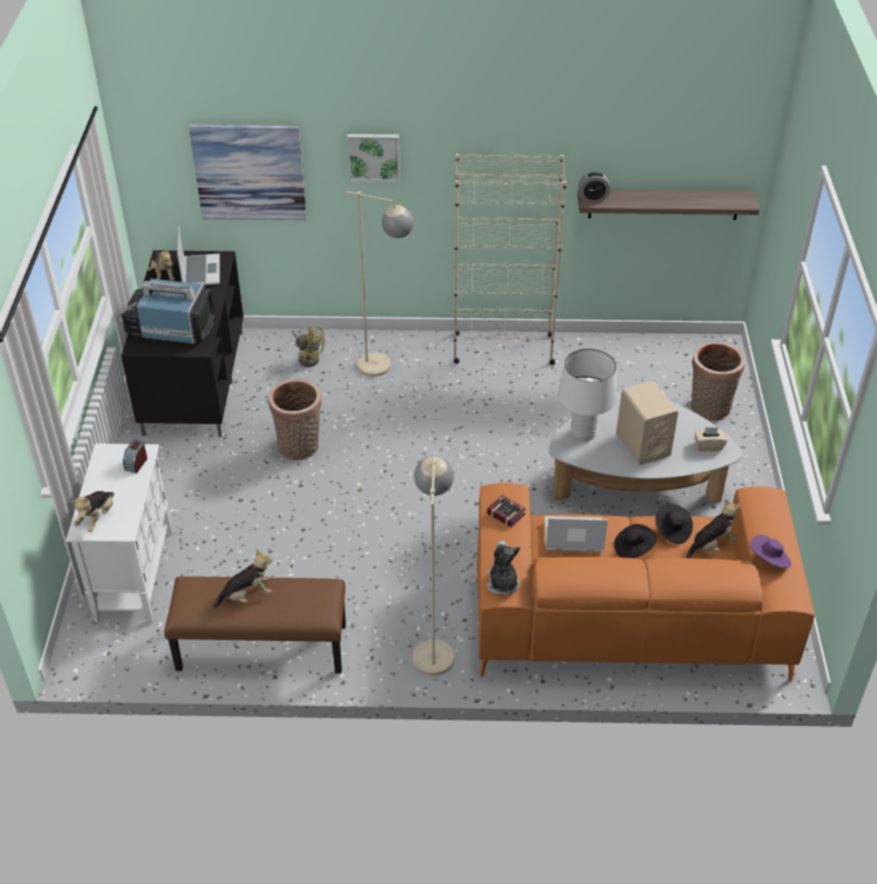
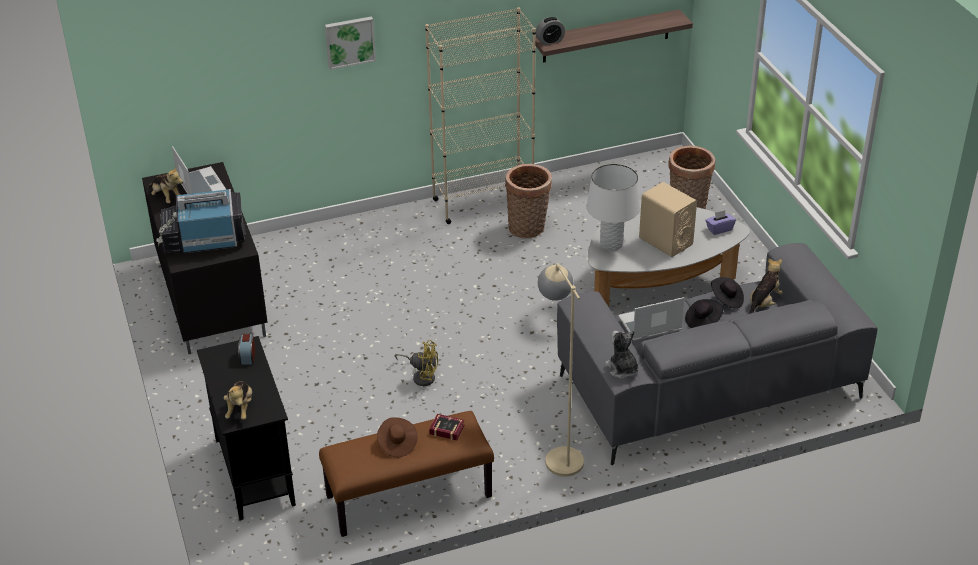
camera: 20 degrees left, 5 degrees down
white cabinet [66,443,173,623] -> black cabinet [197,336,296,520]
picture [189,125,307,221] -> none
plush toy [213,550,273,608] -> brown hat [377,417,418,457]
basket [268,379,322,460] -> basket moved to [505,164,552,238]
yellow fan [293,325,325,367] -> yellow fan moved to [395,340,438,386]
beige floor lamp [346,191,414,377] -> none
orange sofa [477,483,815,682] -> grey sofa [557,243,878,465]
book [487,495,526,527] -> book moved to [429,414,464,440]
beige tissue box [695,427,727,451] -> purple tissue box [706,210,736,235]
purple hat [750,535,791,568] -> none

